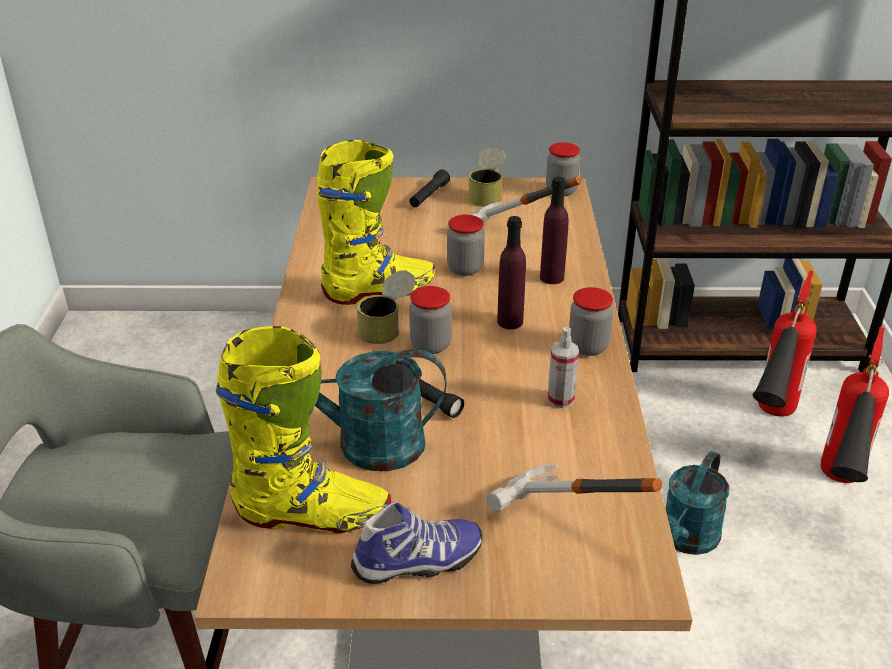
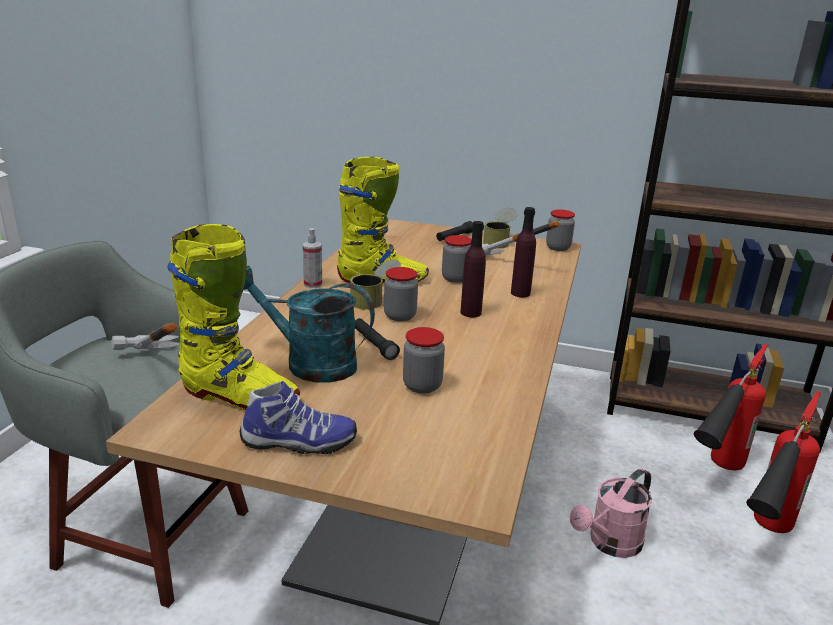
camera: 15 degrees right, 10 degrees down
hammer [486,465,662,512] -> hammer moved to [111,323,179,350]
spray bottle [547,327,579,408] -> spray bottle moved to [303,228,322,288]
jar [569,287,613,356] -> jar moved to [403,327,445,394]
turquoise watering can [666,451,729,555] -> pink watering can [570,468,652,558]

